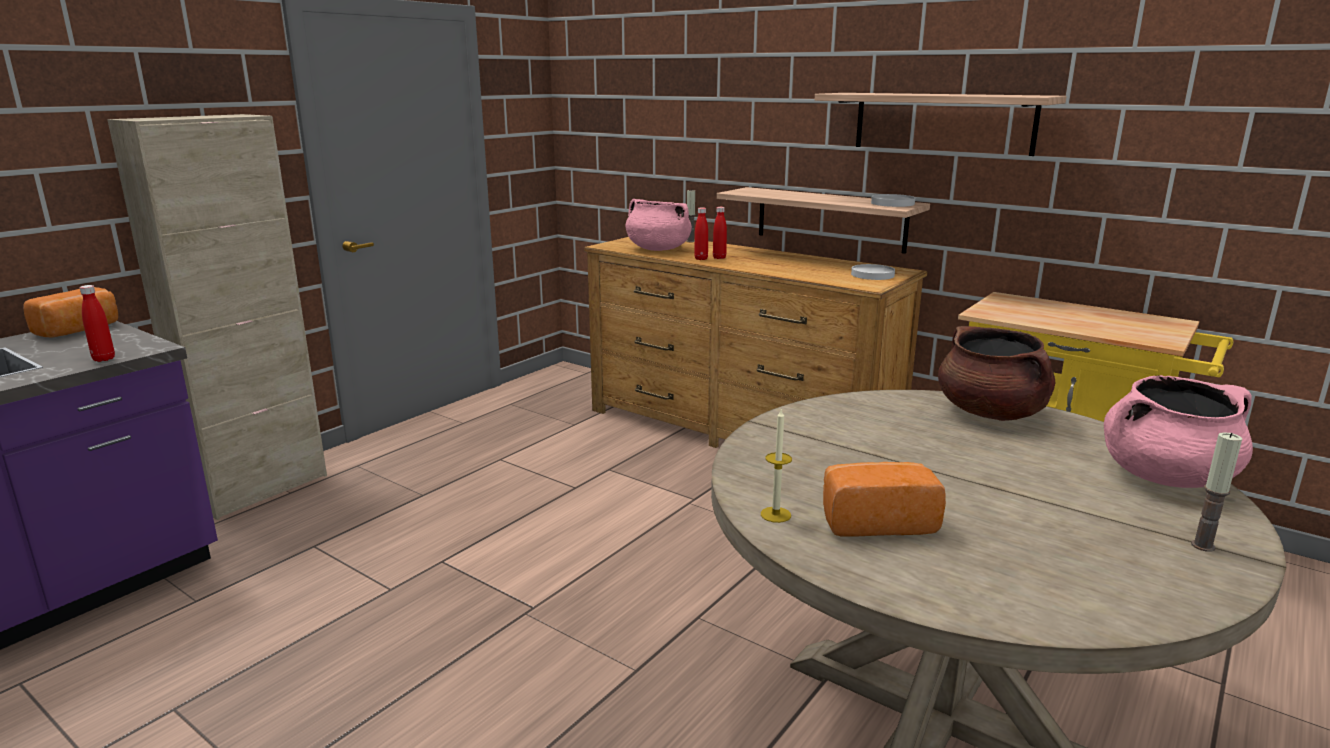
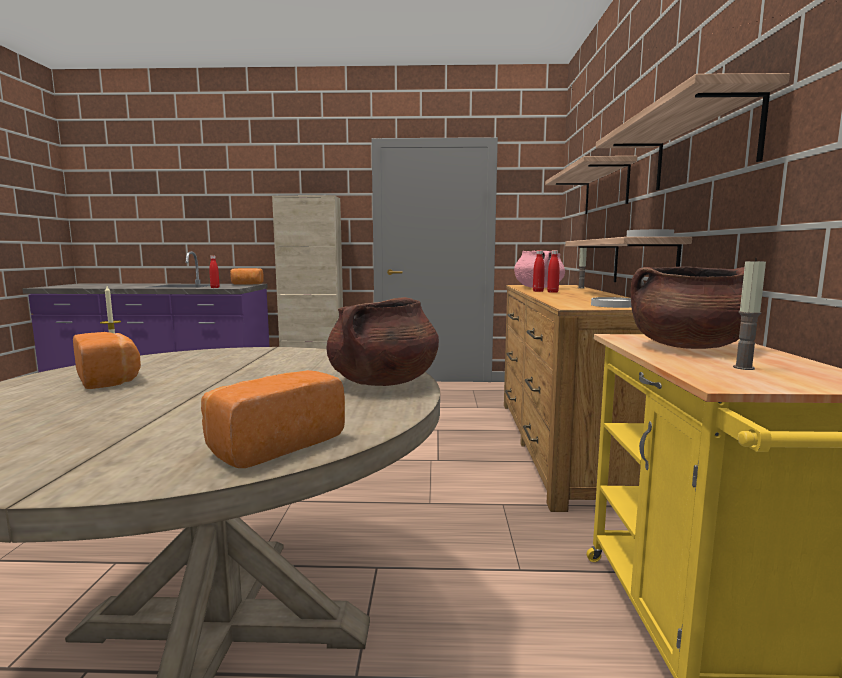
camera: 55 degrees right, 10 degrees down
pink cooking pot [1104,375,1253,488] -> bread [201,370,345,468]
candle [1191,432,1242,552] -> candle moved to [733,258,766,370]
none -> shelf [545,156,637,214]
none -> brown cooking pot [631,266,745,349]

